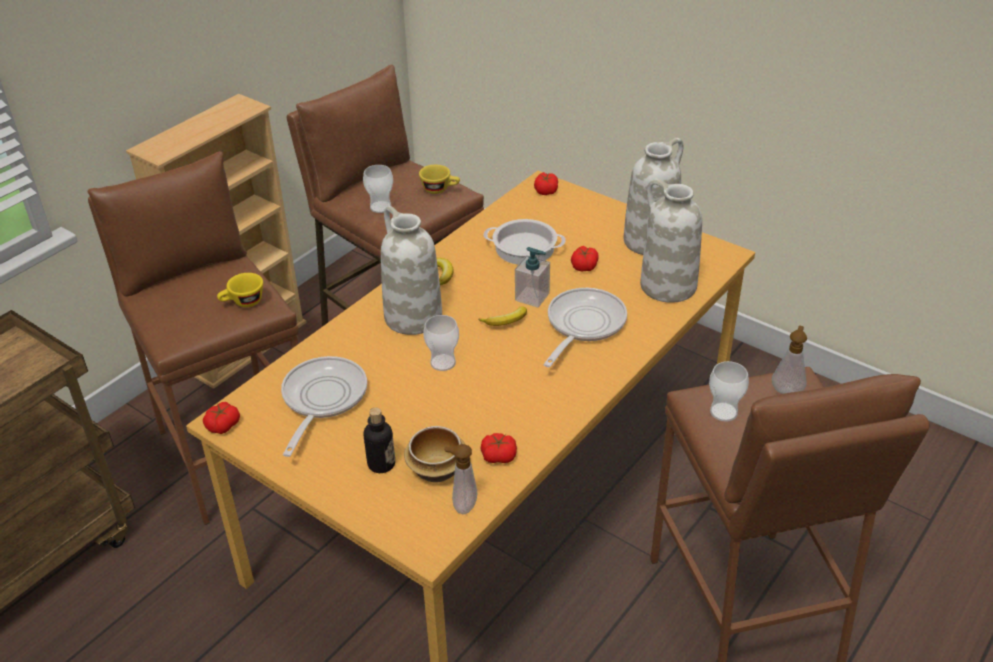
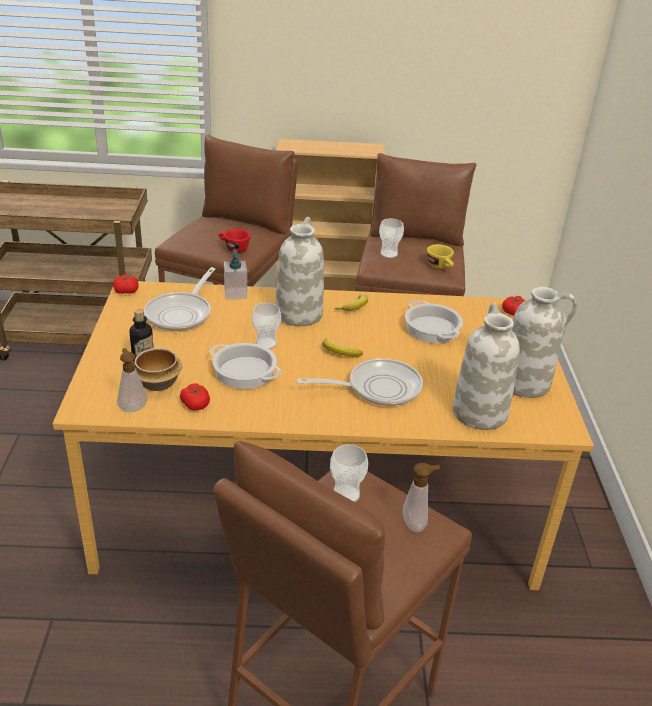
camera: 50 degrees right, 5 degrees down
yellow cup [217,273,263,307] -> red cup [219,229,251,253]
frying pan [281,356,367,457] -> frying pan turned 135 degrees clockwise [144,267,215,331]
soap dispenser [515,247,550,308] -> soap dispenser moved to [224,249,247,299]
tomato [571,246,599,272] -> none
none -> cooking pot [210,343,282,389]

